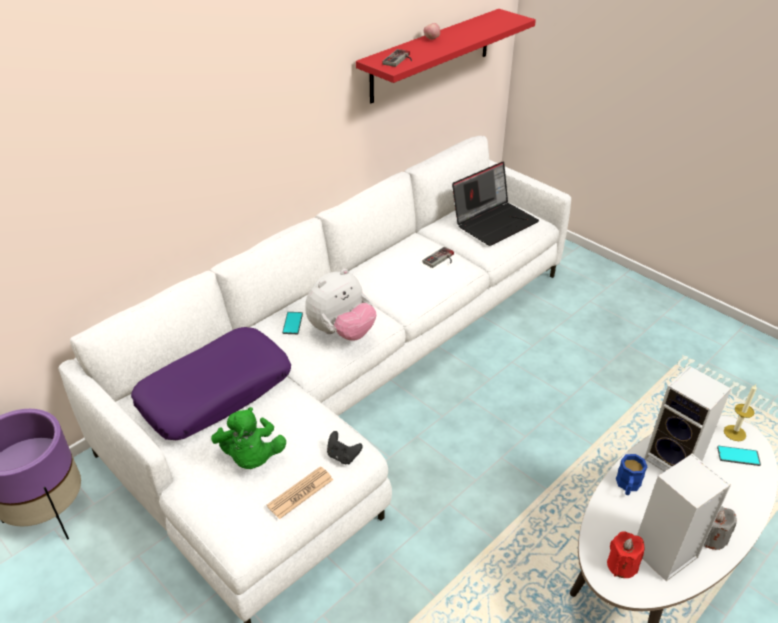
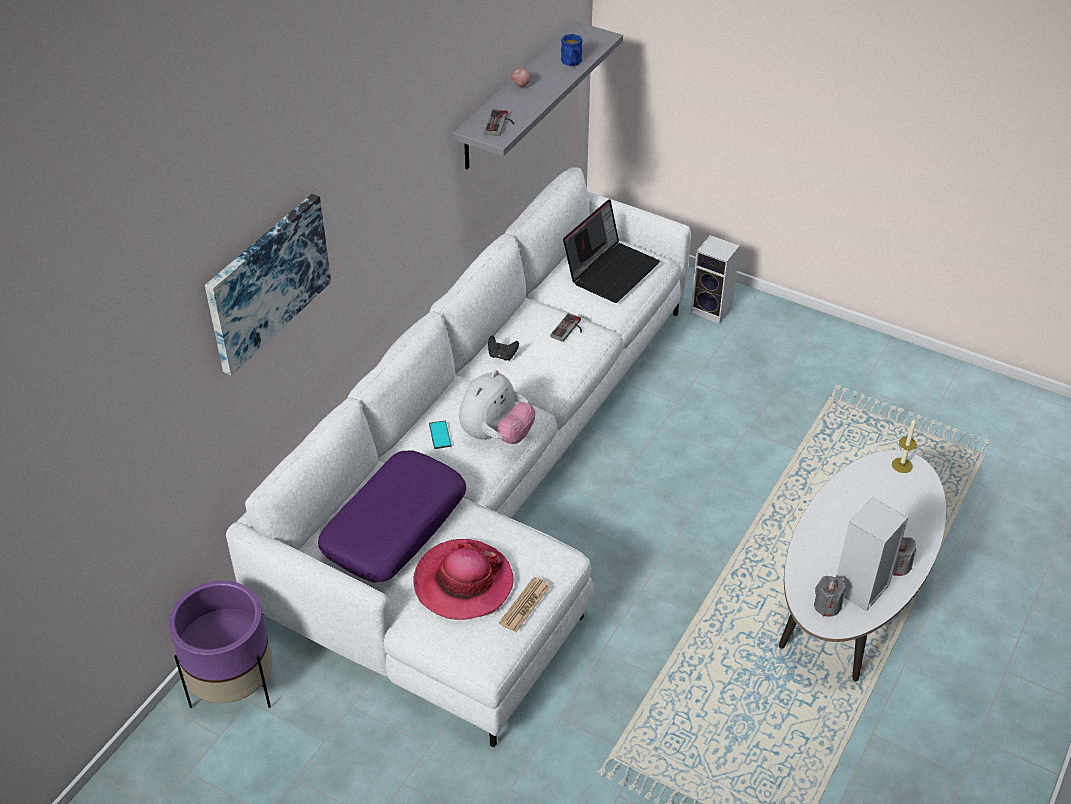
camera: 15 degrees left, 5 degrees up
green plush toy [211,407,286,469] -> hat [414,539,514,620]
black game controller [327,431,363,464] -> black game controller moved to [488,335,519,361]
red shelf [356,9,536,103] -> grey shelf [452,21,623,169]
red candle [607,531,644,578] -> grey candle [814,576,846,617]
blue mug [616,454,647,495] -> blue mug moved to [561,34,583,66]
speaker [644,366,731,472] -> speaker moved to [690,235,740,324]
phone [717,446,761,466] -> none
none -> picture [205,194,331,375]

